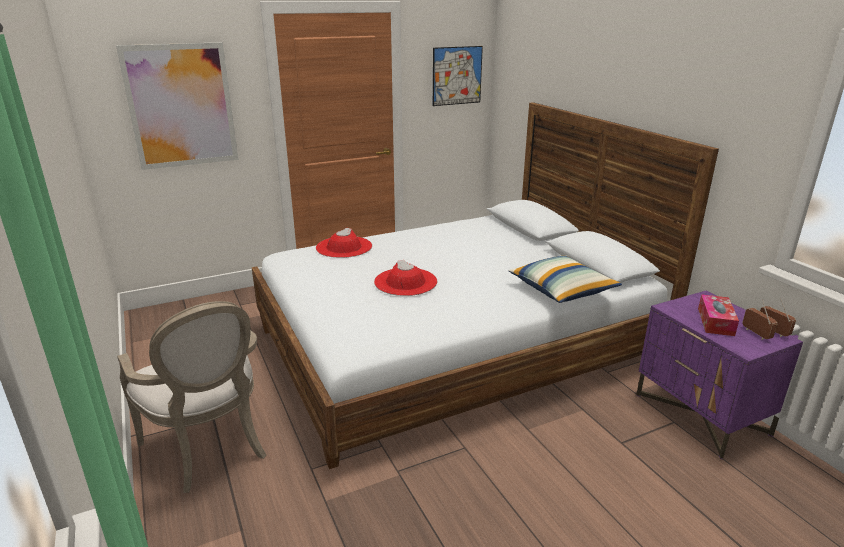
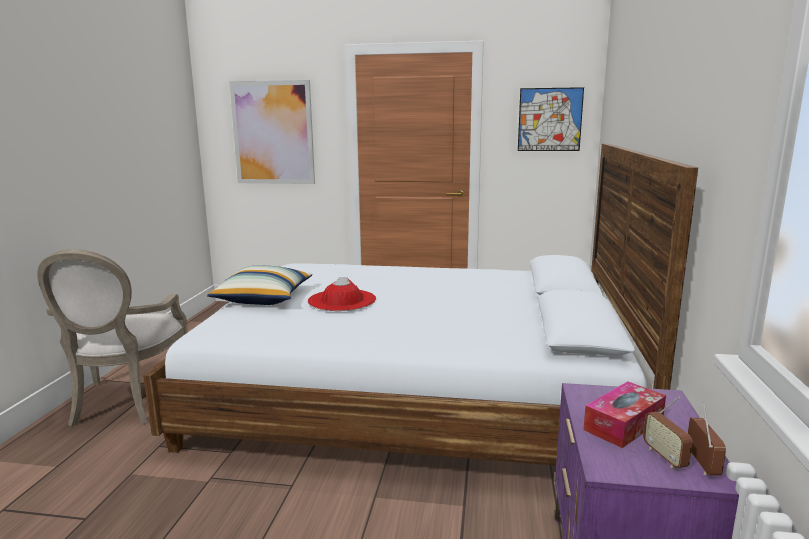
camera: 35 degrees right, 10 degrees down
red hat [316,228,372,258] -> none
pillow [509,256,622,303] -> pillow moved to [207,265,312,305]
radio [742,300,777,340] -> radio turned 150 degrees clockwise [643,396,692,468]

